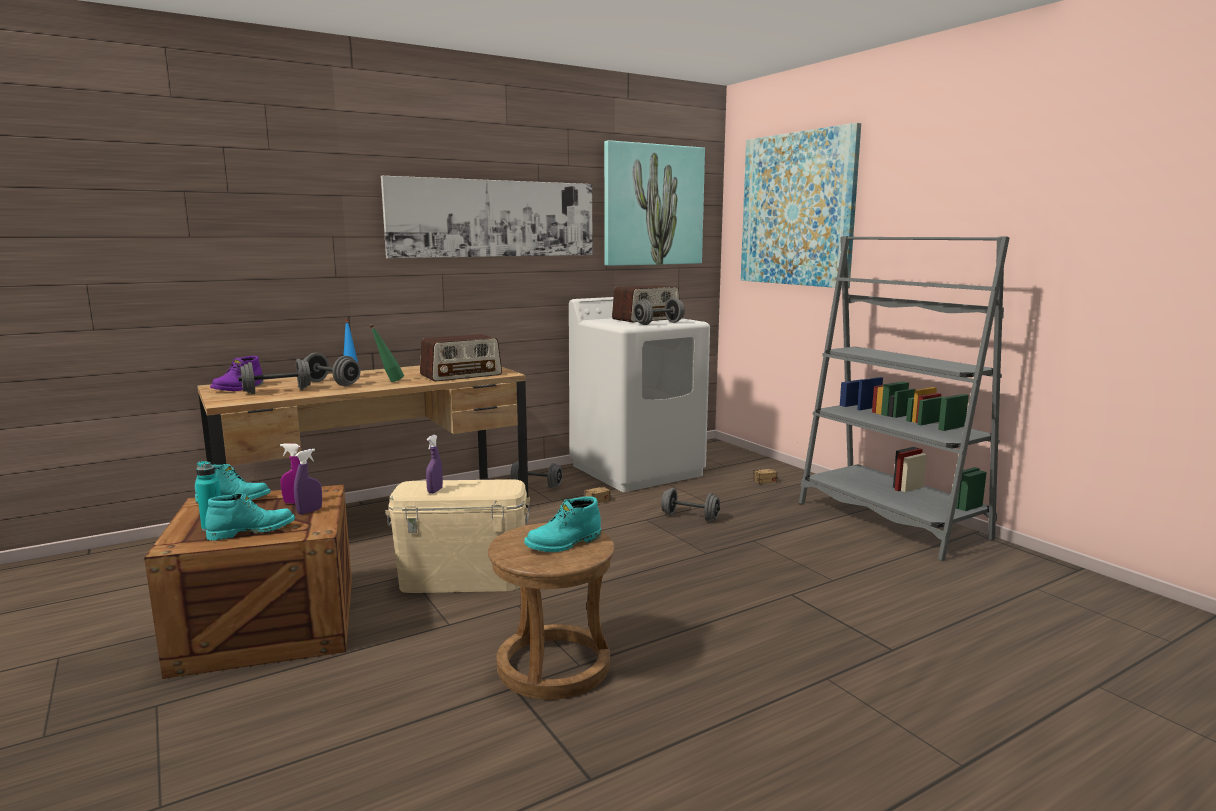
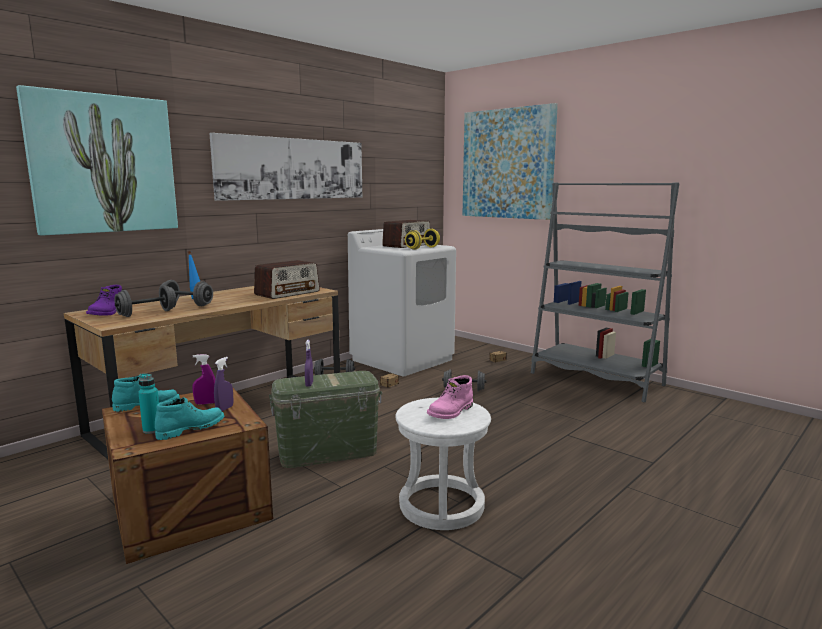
camera: 15 degrees left, 0 degrees up
green bottle [369,324,404,382] -> none
beige storage box [385,479,530,593] -> green storage box [269,371,382,468]
brown stool [488,523,615,700] -> white stool [395,398,491,530]
turquoise boot [524,496,601,552] -> pink boot [427,375,473,419]
picture [604,140,705,266] -> picture moved to [16,85,178,236]
grey dumbbell [633,297,685,325] -> yellow dumbbell [405,229,440,250]

